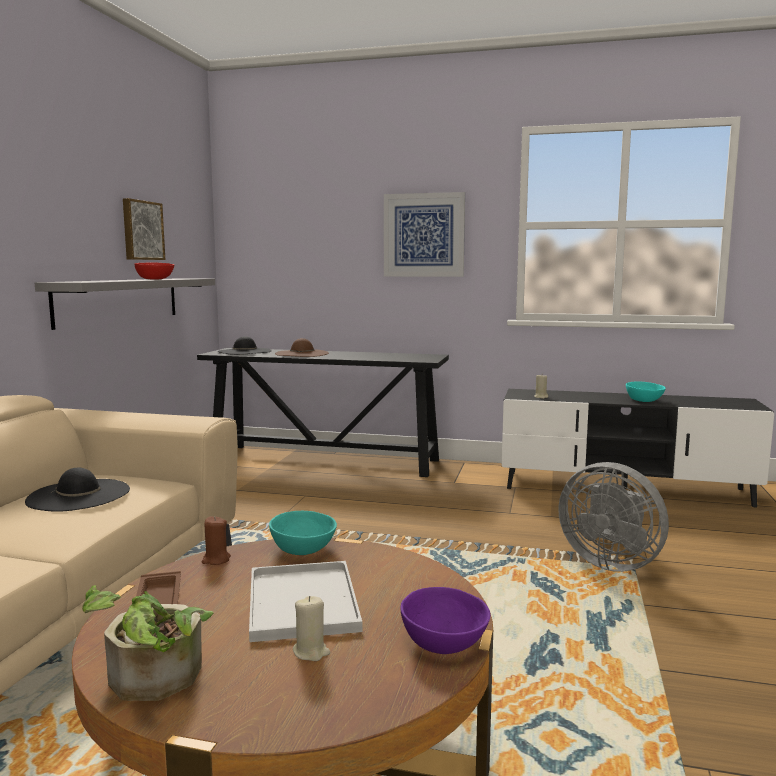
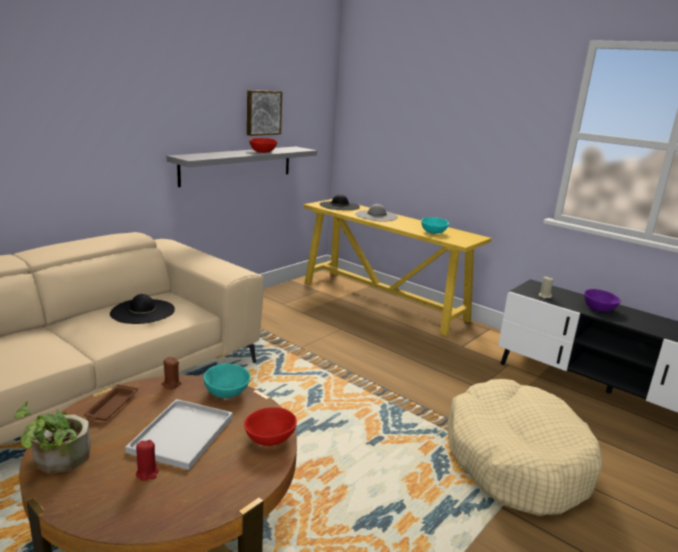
camera: 25 degrees right, 10 degrees up
black console table [197,348,449,477] -> yellow console table [303,199,492,336]
brown hat [275,338,329,357] -> grey hat [356,204,398,222]
beige candle [293,596,330,661] -> red candle [136,440,159,481]
picture [384,192,465,277] -> none
purple bowl [401,587,490,654] -> purple bowl moved to [584,289,621,312]
grey fan [558,462,669,572] -> beige dog bed [447,379,602,516]
turquoise bowl [626,381,666,402] -> turquoise bowl moved to [421,217,449,234]
none -> red bowl [244,407,297,446]

